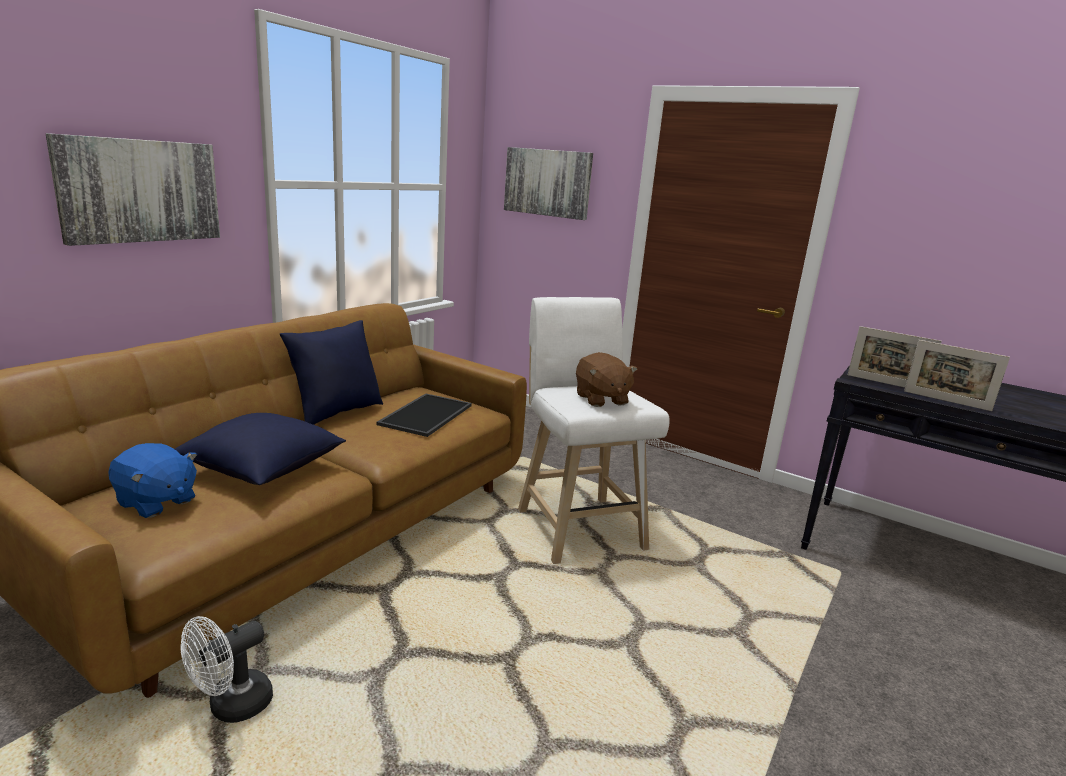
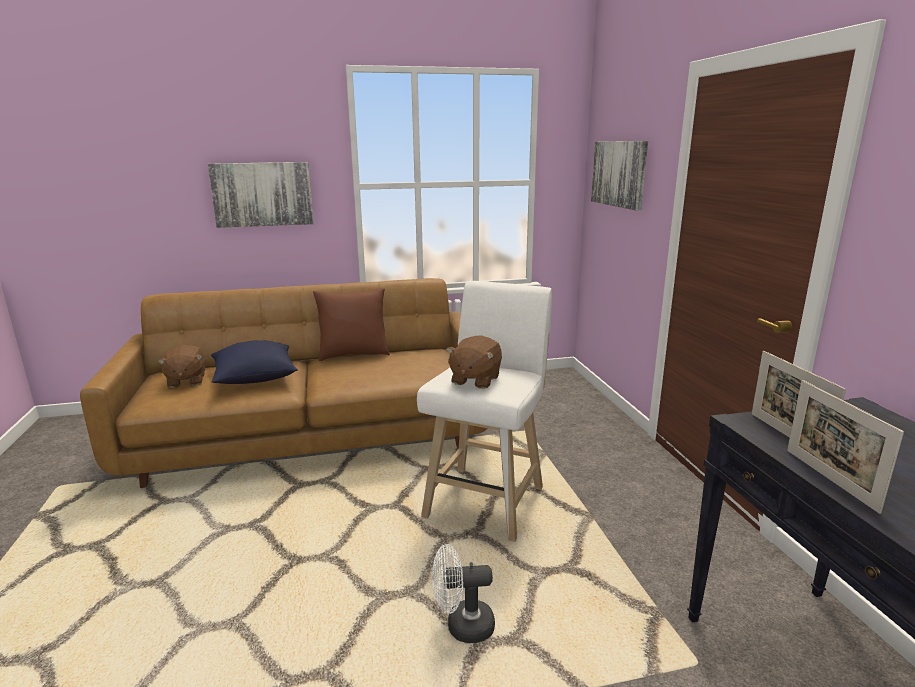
camera: 45 degrees right, 0 degrees up
blue plush toy [108,443,197,518] -> brown plush toy [158,345,205,388]
white fan [180,616,273,723] -> white fan moved to [432,544,495,643]
blue pillow [280,320,383,425] -> brown pillow [313,288,390,361]
tray [377,393,472,437] -> none

